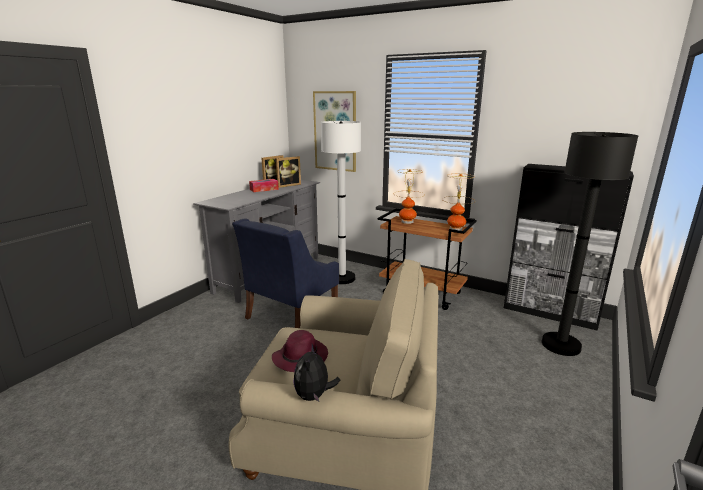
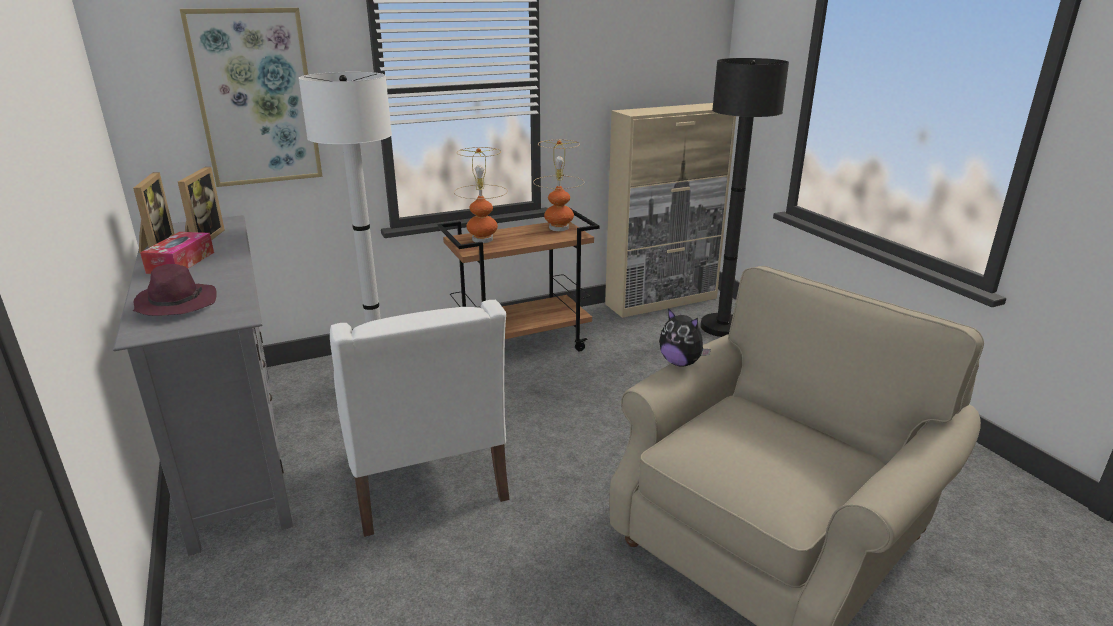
camera: 55 degrees left, 5 degrees up
blue armchair [232,219,339,328] -> white armchair [330,300,510,537]
purple hat [272,330,328,372] -> purple hat moved to [133,264,217,316]
plush toy [293,344,340,402] -> plush toy moved to [659,308,711,367]
black cabinet [504,164,634,331] -> beige cabinet [605,103,736,318]

